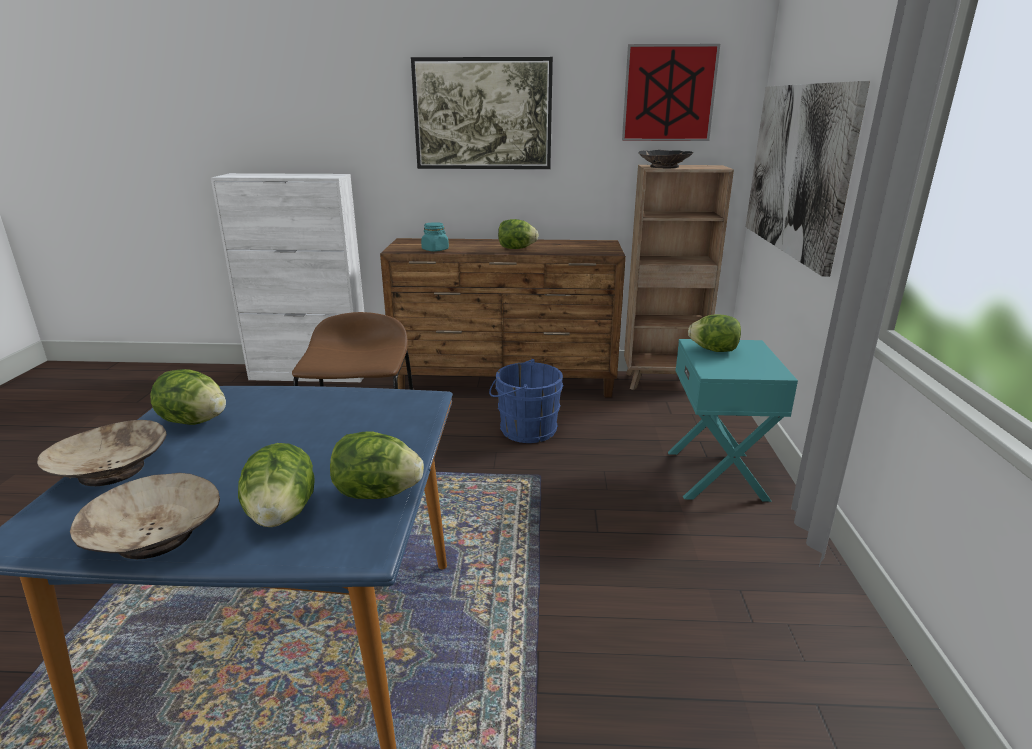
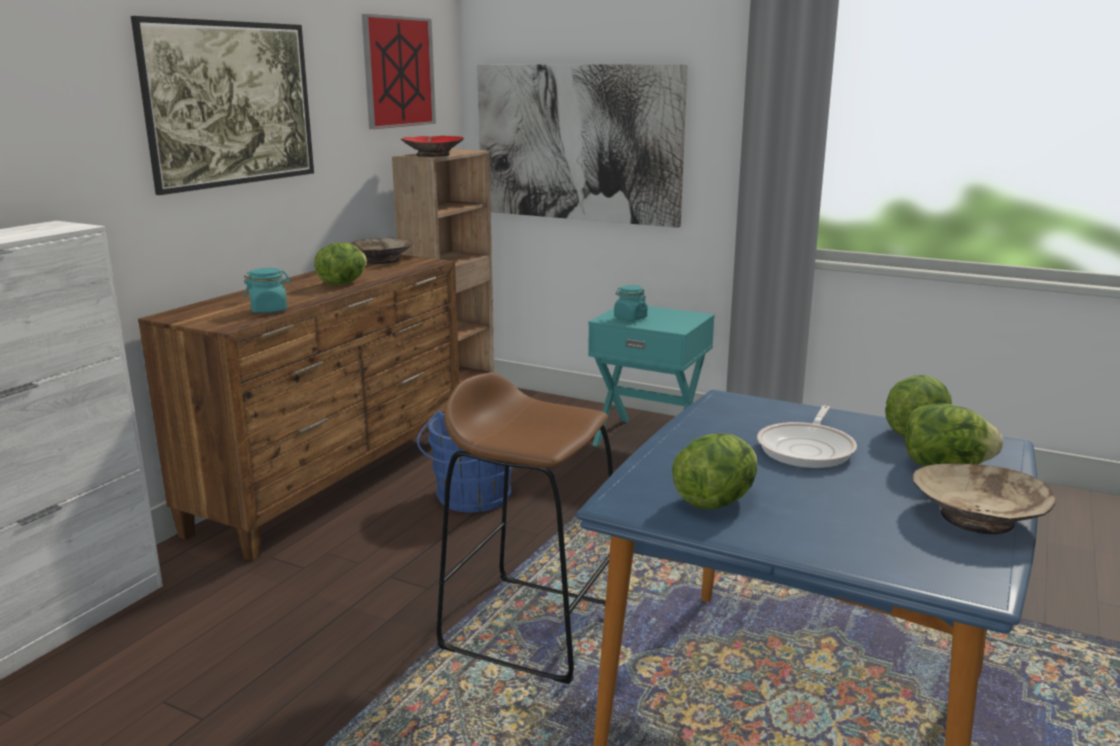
camera: 65 degrees left, 5 degrees down
beige bowl [37,420,167,486] -> beige bowl moved to [350,238,413,264]
black bowl [639,150,693,168] -> red bowl [401,136,464,157]
lettuce [688,315,741,352] -> turquoise jar [614,285,647,321]
none -> frying pan [757,406,857,468]

